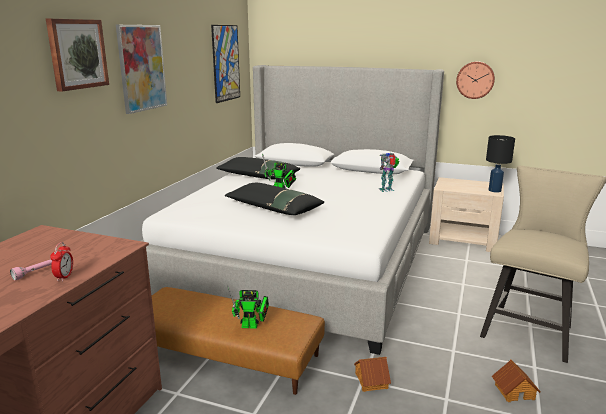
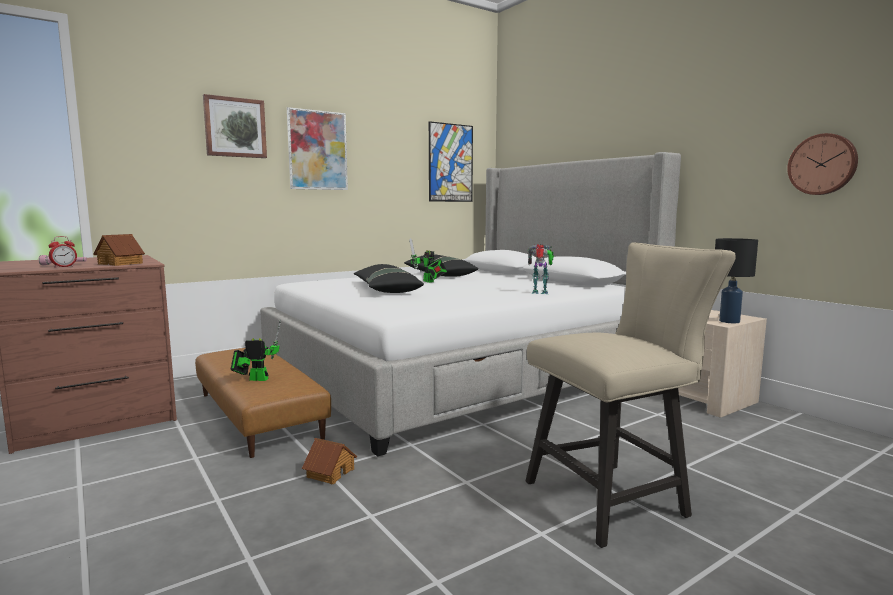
camera: 35 degrees right, 10 degrees down
toy robot [228,286,269,329] -> toy robot turned 150 degrees clockwise [231,319,281,381]
wall clock [456,61,495,99] -> wall clock moved to [787,133,858,195]
toy house [492,360,541,402] -> toy house moved to [94,234,145,266]

